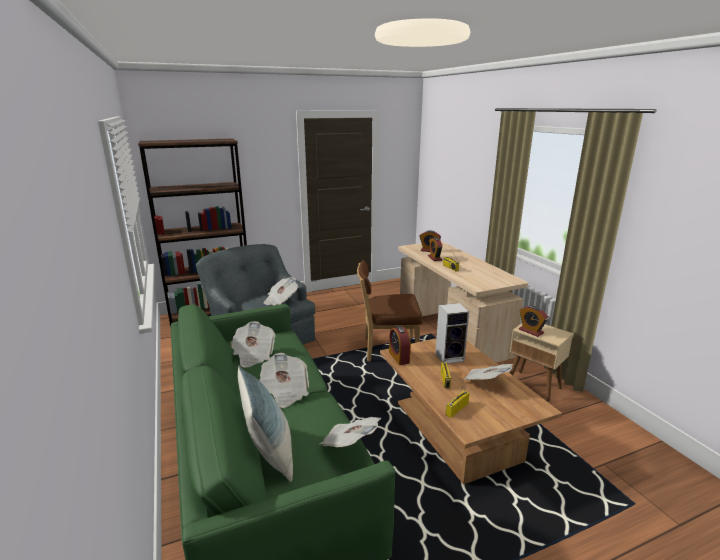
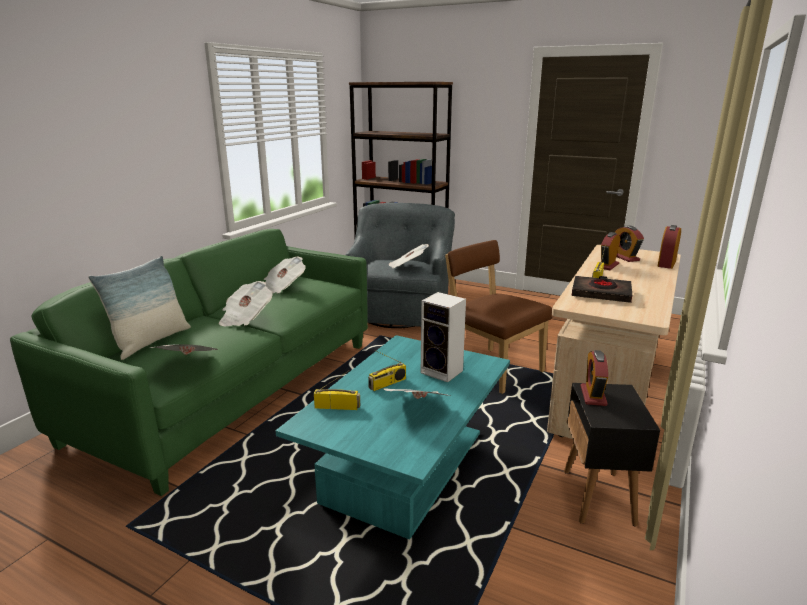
camera: 50 degrees right, 0 degrees up
brown coffee table [380,338,562,484] -> turquoise coffee table [276,335,510,540]
alarm clock [389,326,411,365] -> alarm clock moved to [657,225,681,269]
beige side table [510,323,573,401] -> black side table [564,383,660,527]
none -> black book [572,276,632,303]

